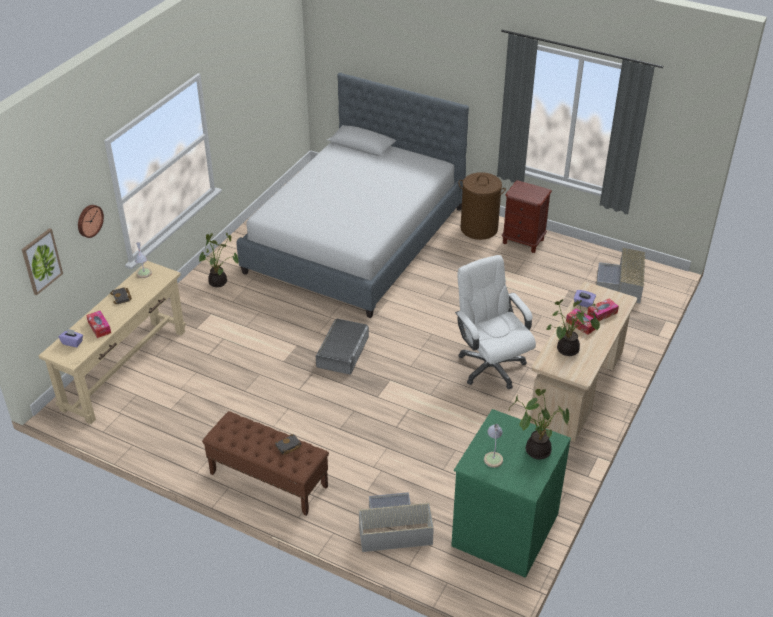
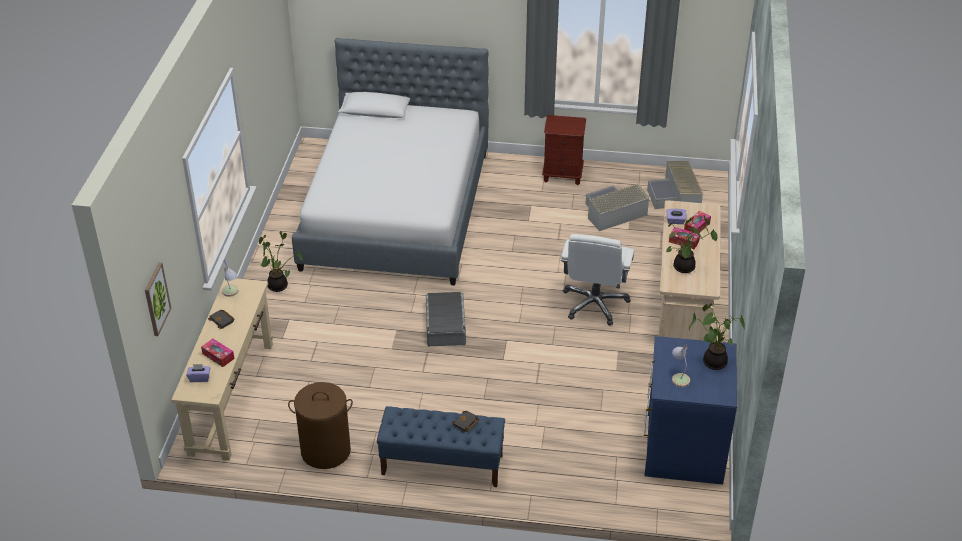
camera: 20 degrees left, 0 degrees up
wall clock [78,205,104,238] -> none
brown bench [202,411,329,516] -> blue bench [377,406,505,487]
grey storage box [359,492,434,552] -> grey storage box moved to [586,184,649,231]
green dresser [451,409,571,578] -> blue dresser [644,336,737,485]
white office chair [455,255,536,389] -> white office chair turned 120 degrees counterclockwise [561,234,635,325]
brown laundry basket [458,172,506,240] -> brown laundry basket moved to [288,382,353,469]

